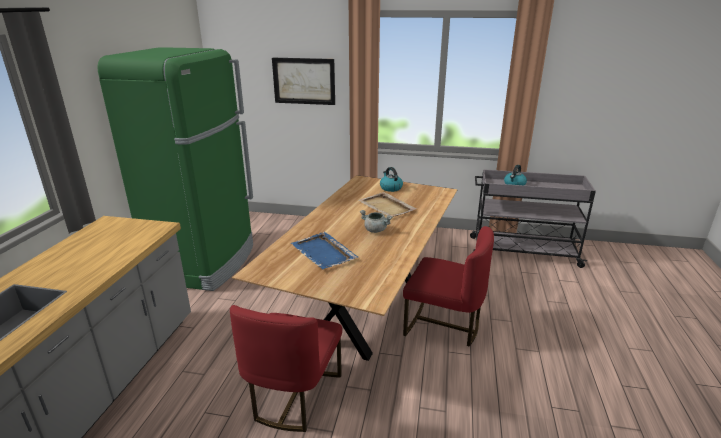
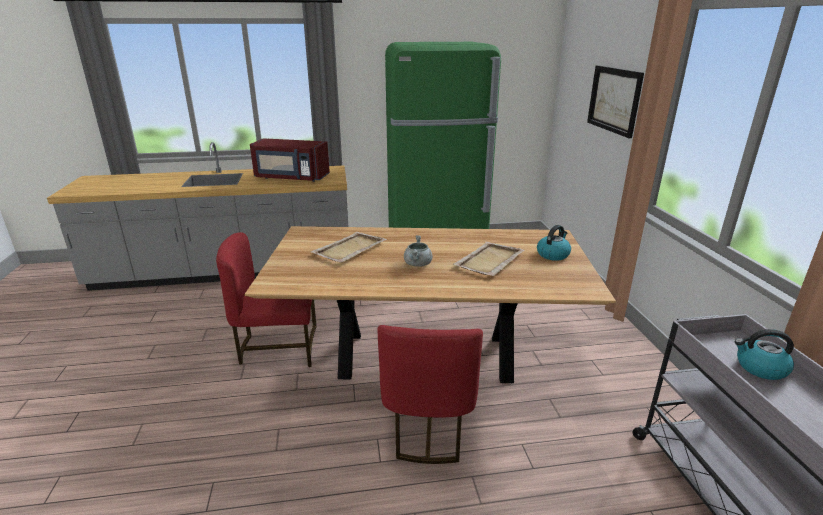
camera: 70 degrees right, 0 degrees up
blue tray [291,232,358,269] -> beige tray [311,232,387,262]
none -> red microwave [250,138,330,182]

